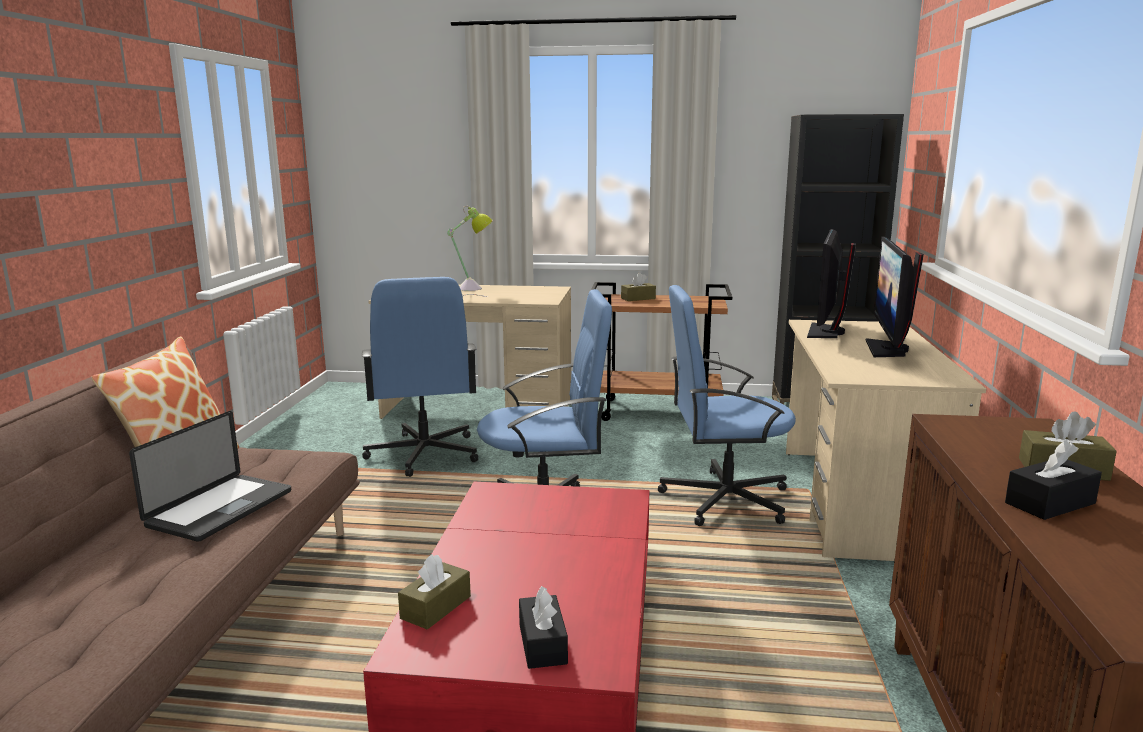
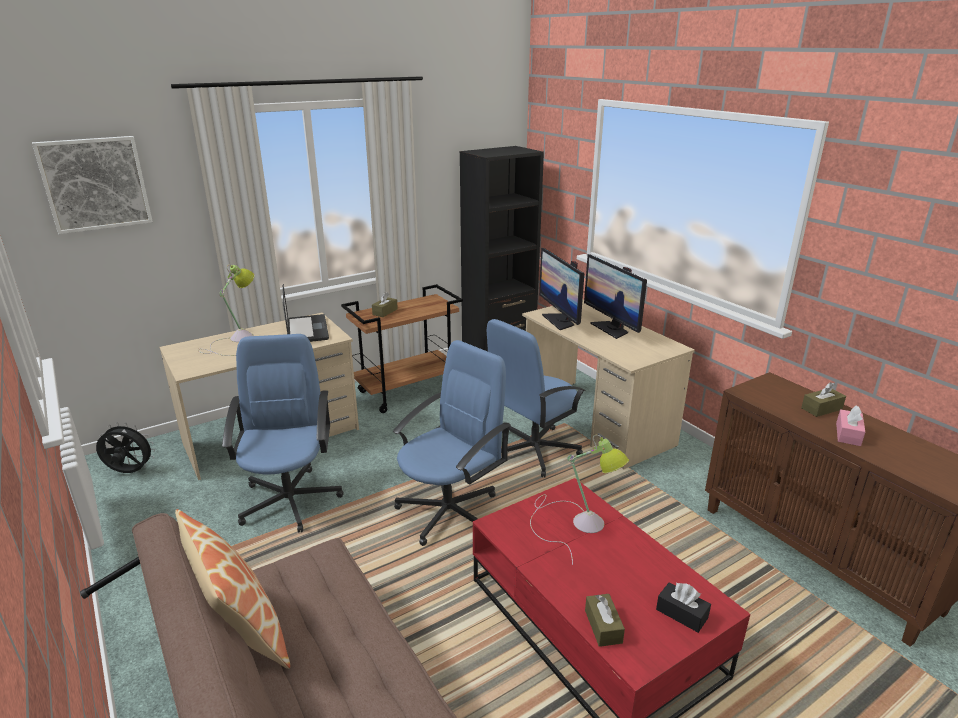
camera: 40 degrees left, 10 degrees up
laptop [129,411,291,541] -> laptop moved to [283,285,329,342]
blue office chair [362,277,479,477] -> blue office chair turned 135 degrees counterclockwise [222,334,343,532]
black tissue box [1005,440,1102,520] -> pink tissue box [836,405,865,446]
none -> picture [32,136,153,234]
none -> black fan [96,422,155,473]
none -> table lamp [530,434,629,565]

